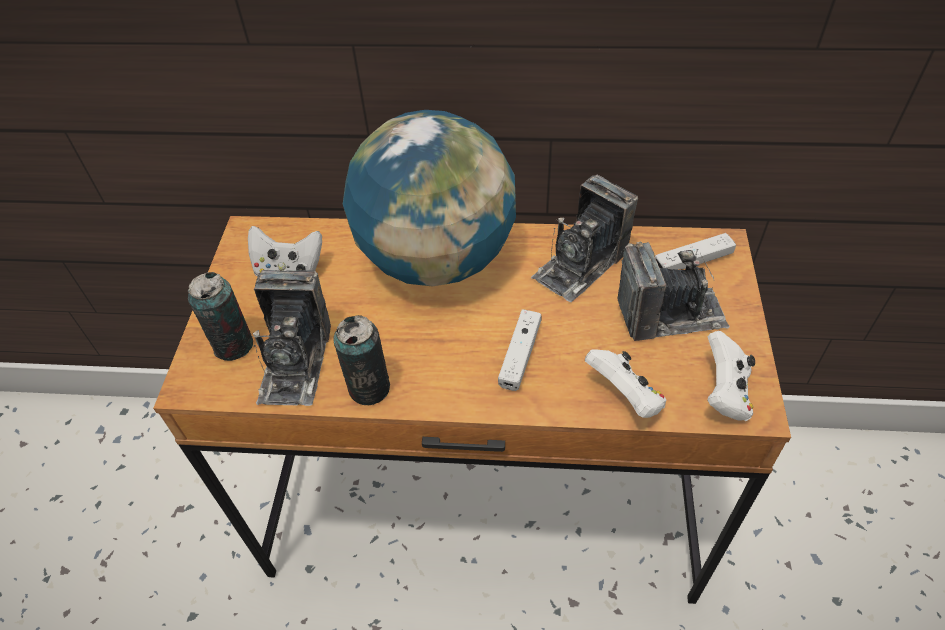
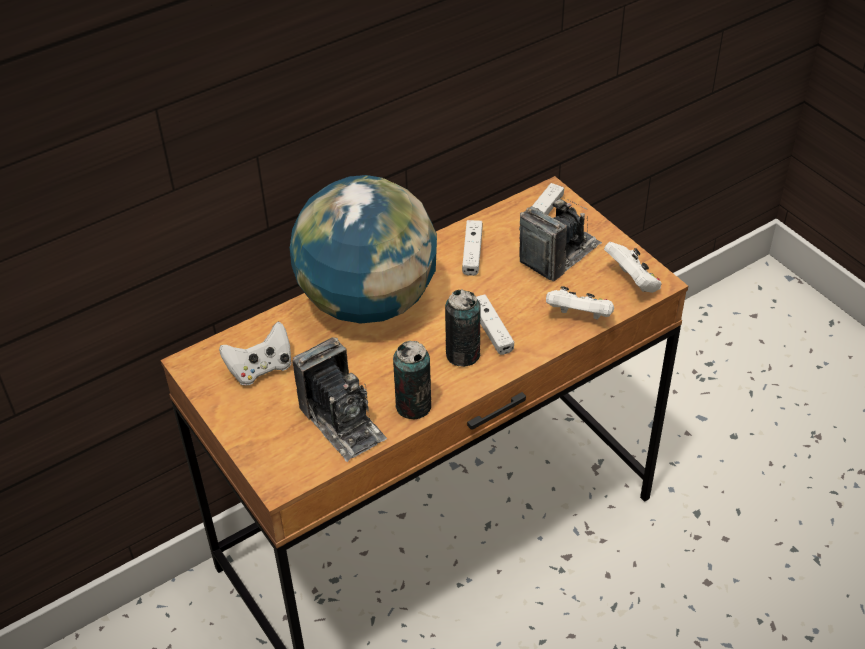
camera: 40 degrees left, 5 degrees down
can [188,272,253,361] -> can moved to [445,289,481,367]
camera [531,175,638,302] -> white game controller [462,220,483,276]

